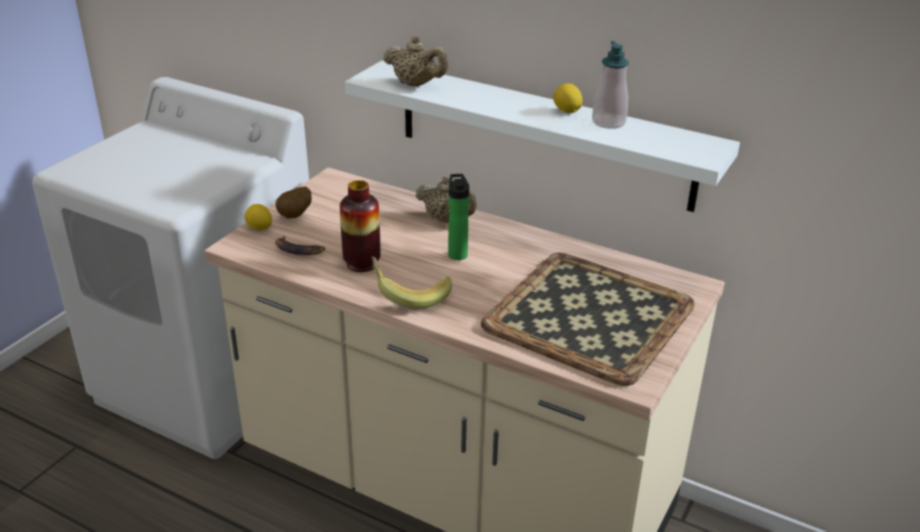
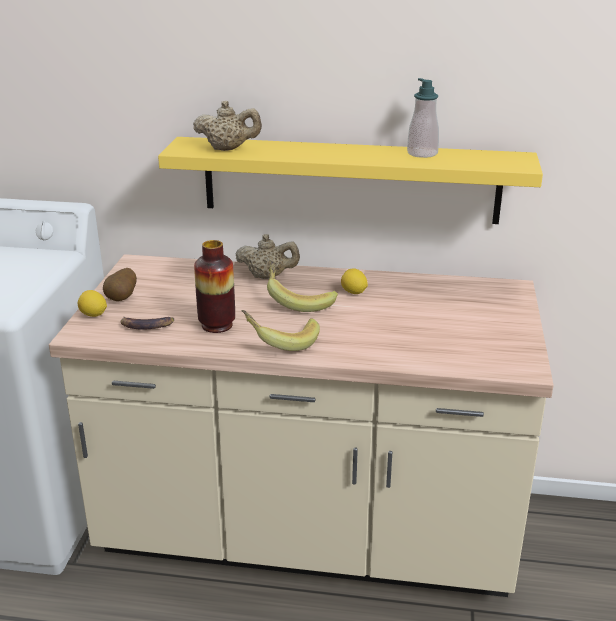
camera: 20 degrees left, 5 degrees down
white shelf [345,60,740,212] -> yellow shelf [158,137,543,224]
bottle [448,174,469,260] -> banana [267,261,338,312]
tray [481,253,695,386] -> none
lemon [553,83,583,113] -> lemon moved to [341,268,368,294]

